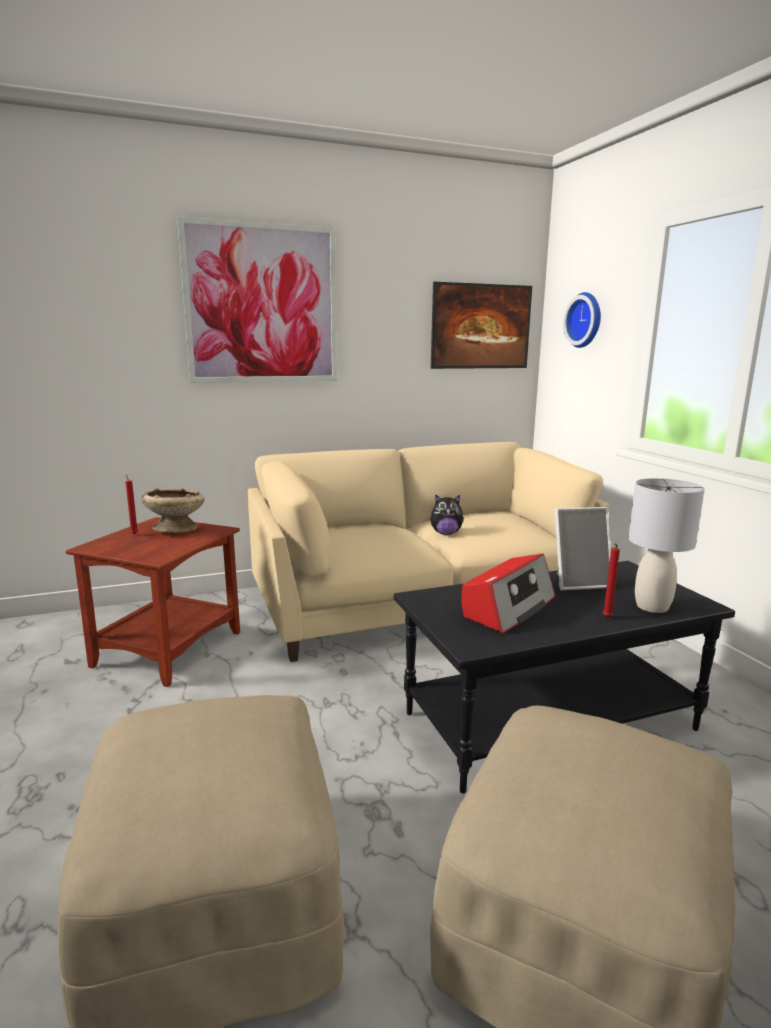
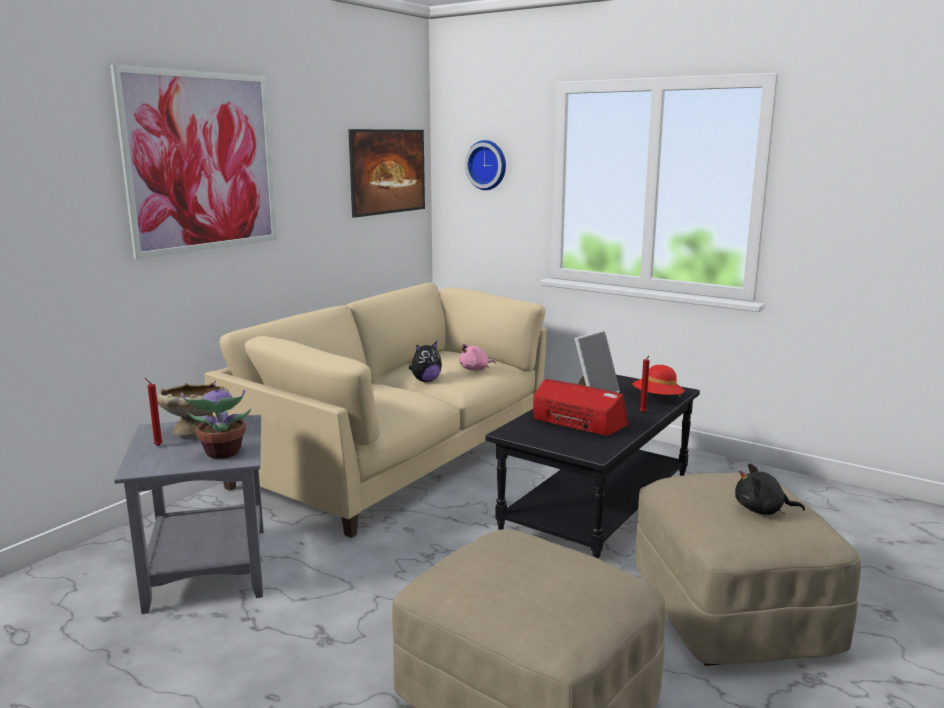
camera: 35 degrees left, 0 degrees up
brown side table [66,517,240,687] -> grey side table [114,415,264,614]
radio [461,554,555,633] -> radio turned 60 degrees counterclockwise [533,379,629,436]
grey table lamp [628,478,705,613] -> red hat [633,365,684,397]
none -> potted plant [181,381,251,459]
none -> pink plush toy [459,343,496,371]
none -> black plush toy [735,463,805,515]

